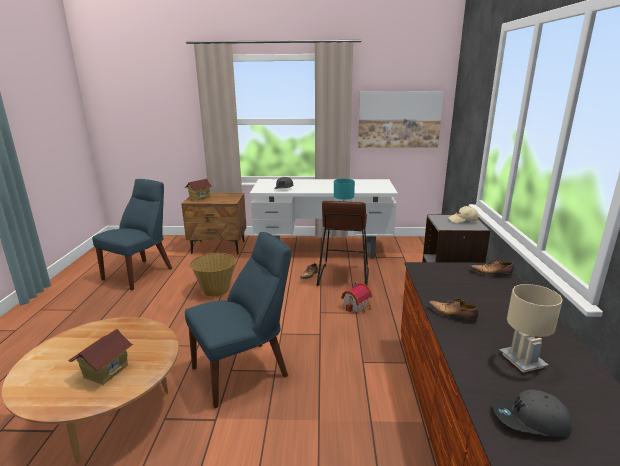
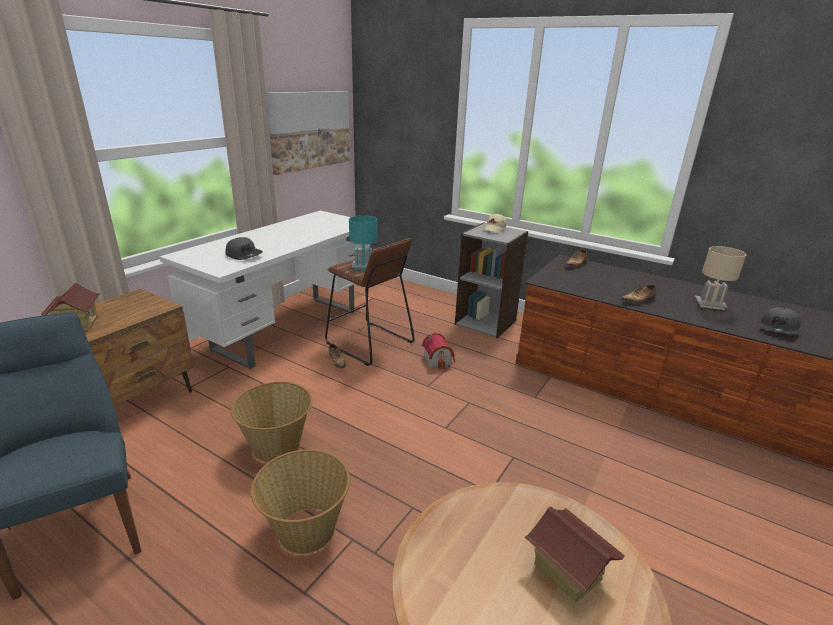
camera: 60 degrees left, 5 degrees up
blue chair [185,232,291,409] -> none
none -> basket [251,449,350,554]

